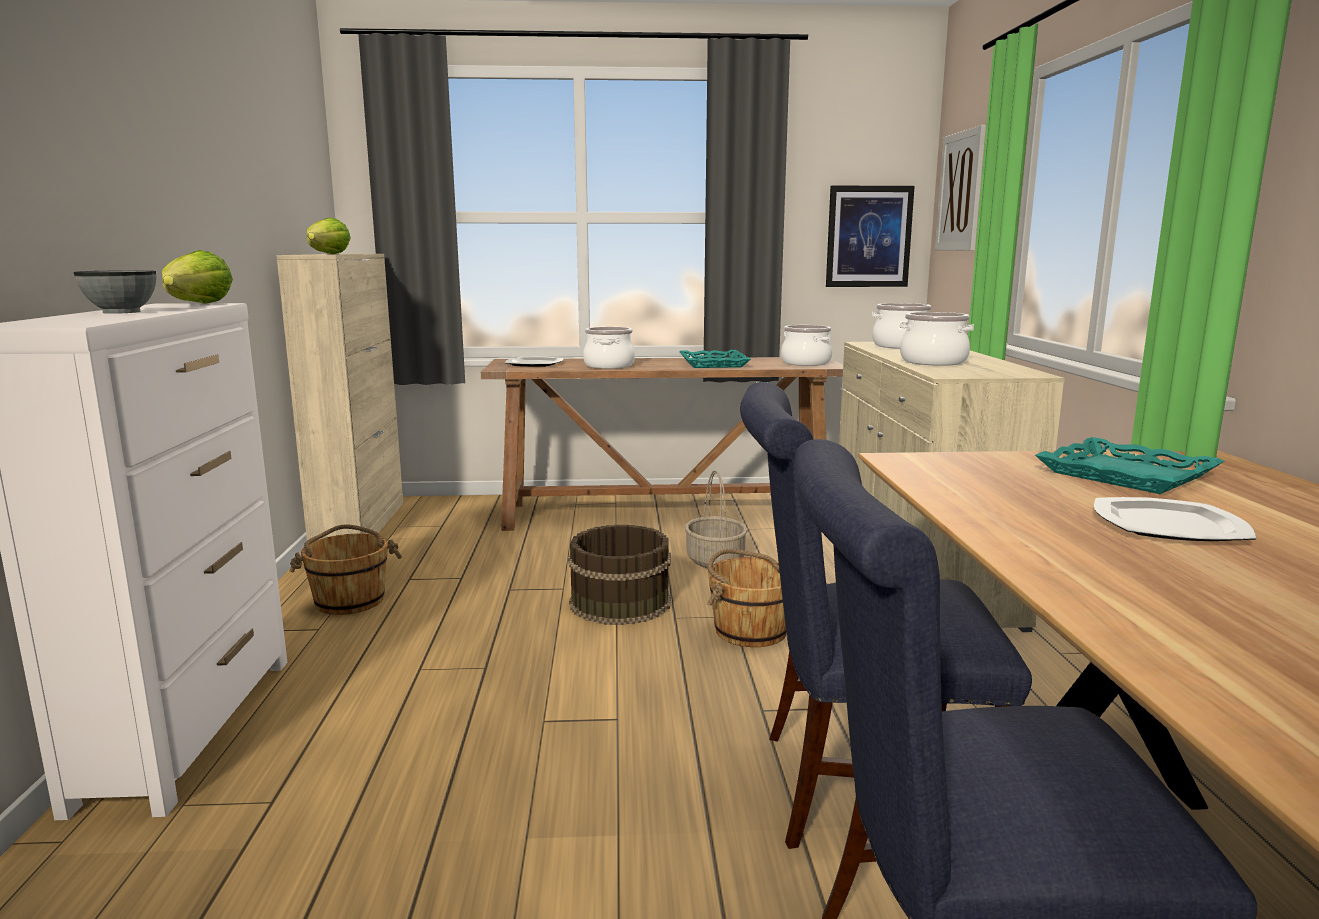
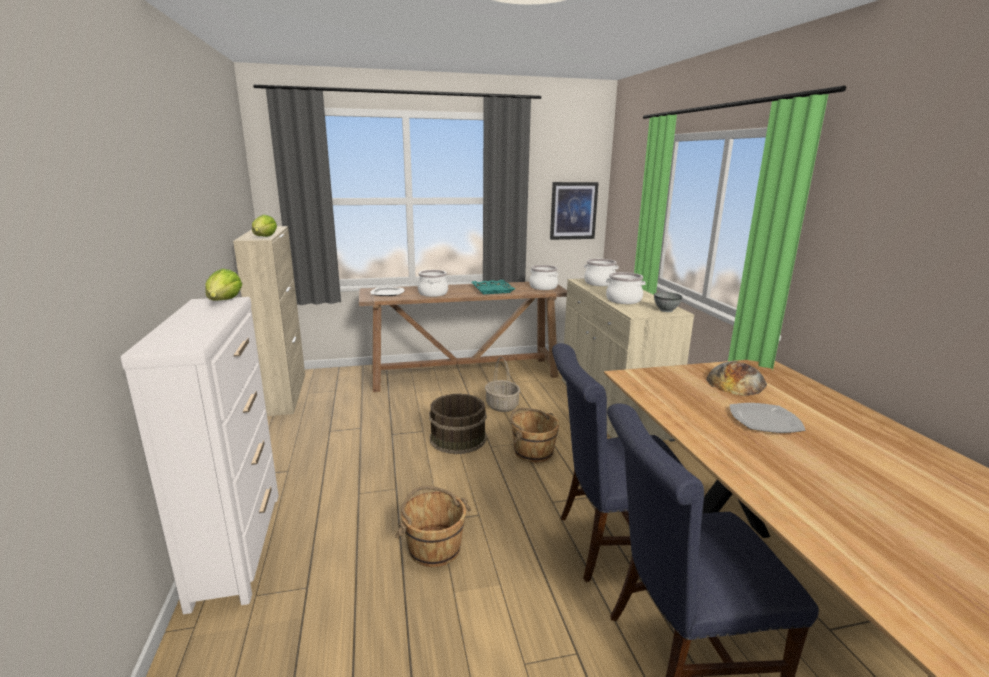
camera: 10 degrees left, 5 degrees up
grey bowl [74,270,156,314] -> grey bowl moved to [654,292,682,312]
brown bucket [290,525,402,615] -> brown bucket moved to [395,486,471,567]
picture [935,125,986,251] -> none
turquoise tray [1035,437,1224,494] -> bread [706,361,767,396]

